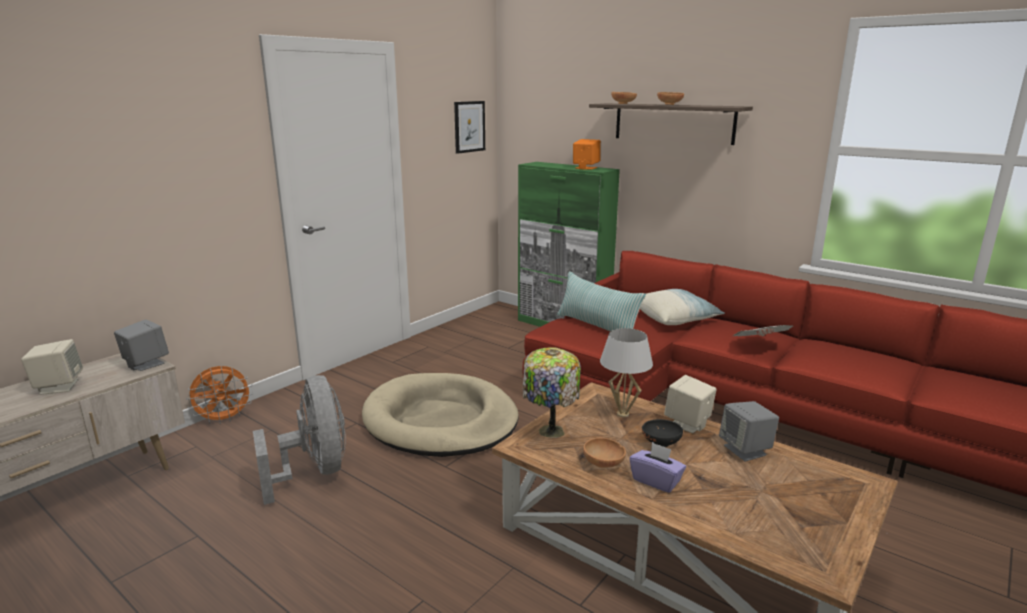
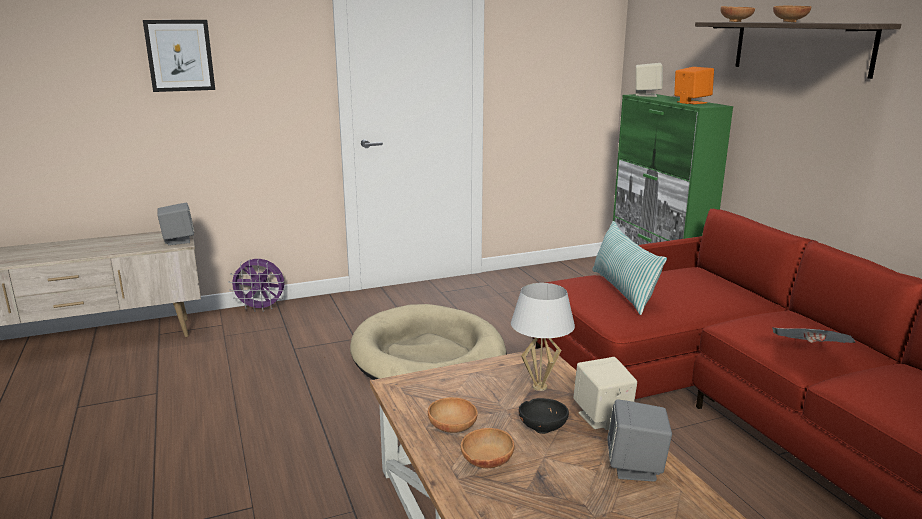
camera: 30 degrees right, 0 degrees up
beige speaker [21,339,83,395] -> beige speaker moved to [636,63,663,97]
orange fan [186,366,253,424] -> purple fan [228,259,285,312]
grey fan [253,375,346,505] -> none
picture [454,101,485,154] -> picture moved to [143,20,215,92]
table lamp [523,347,581,438] -> none
purple tissue box [629,442,686,493] -> brown bowl [461,428,514,468]
pillow [640,289,725,325] -> none

